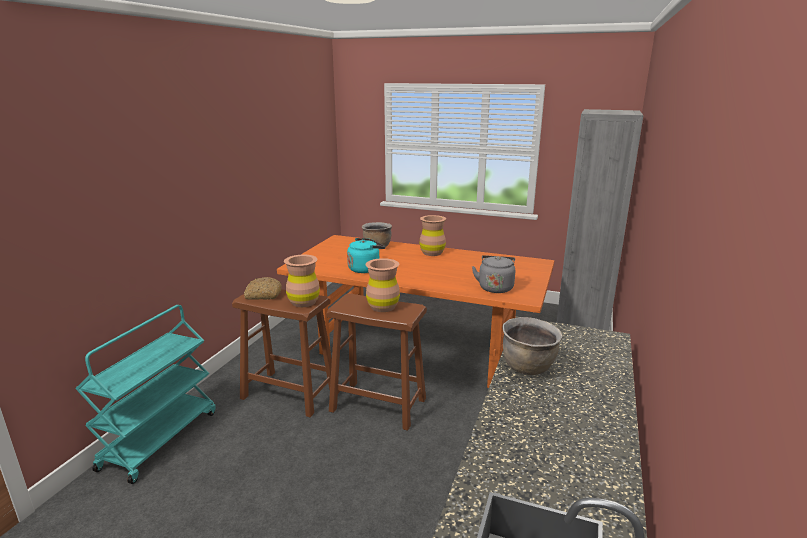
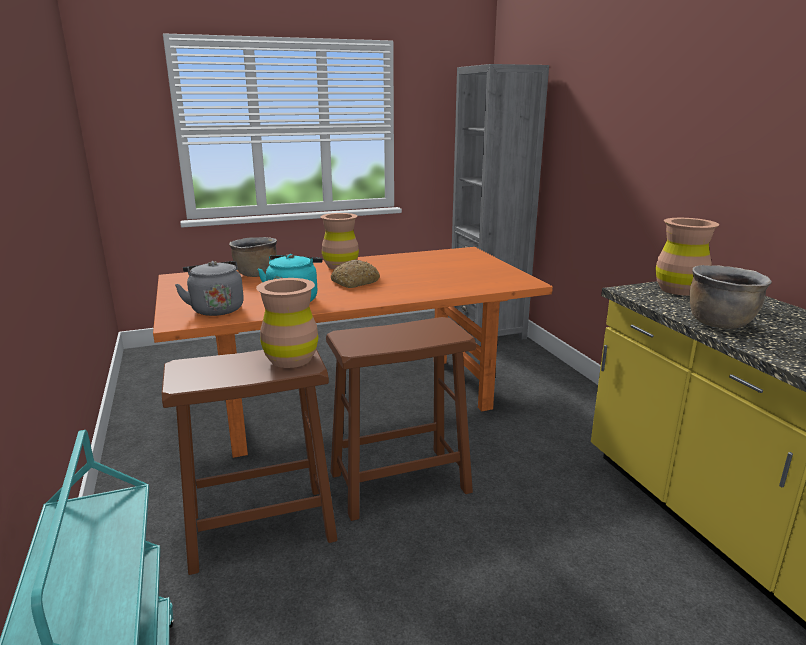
camera: 40 degrees left, 0 degrees up
bread [244,277,282,300] -> bread moved to [331,260,380,288]
brown vase [366,258,400,312] -> brown vase moved to [655,218,719,295]
grey kettle [472,255,515,293] -> grey kettle moved to [175,261,244,316]

